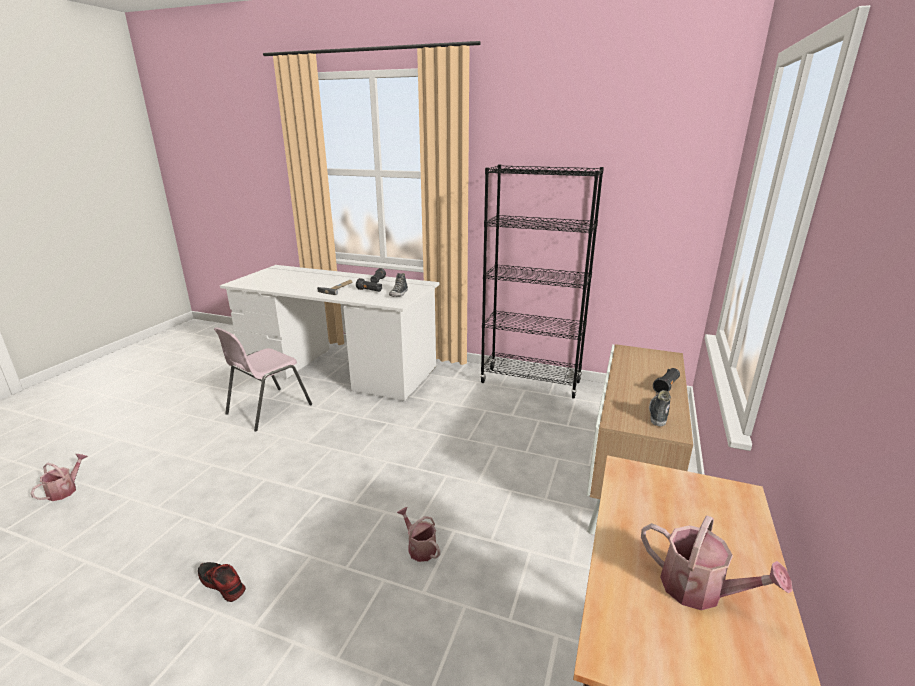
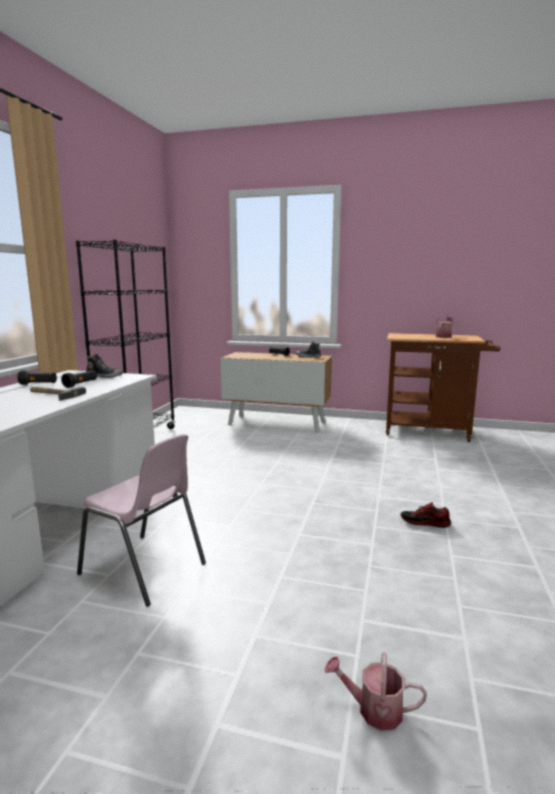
camera: 95 degrees left, 10 degrees down
shoe [198,562,246,602] -> shoe turned 75 degrees clockwise [401,502,451,528]
watering can [397,507,440,562] -> none

